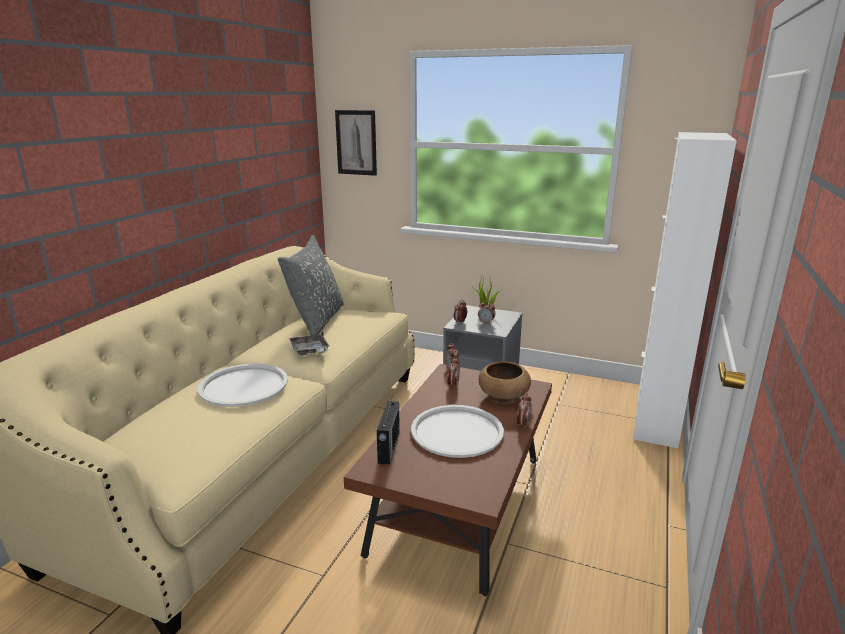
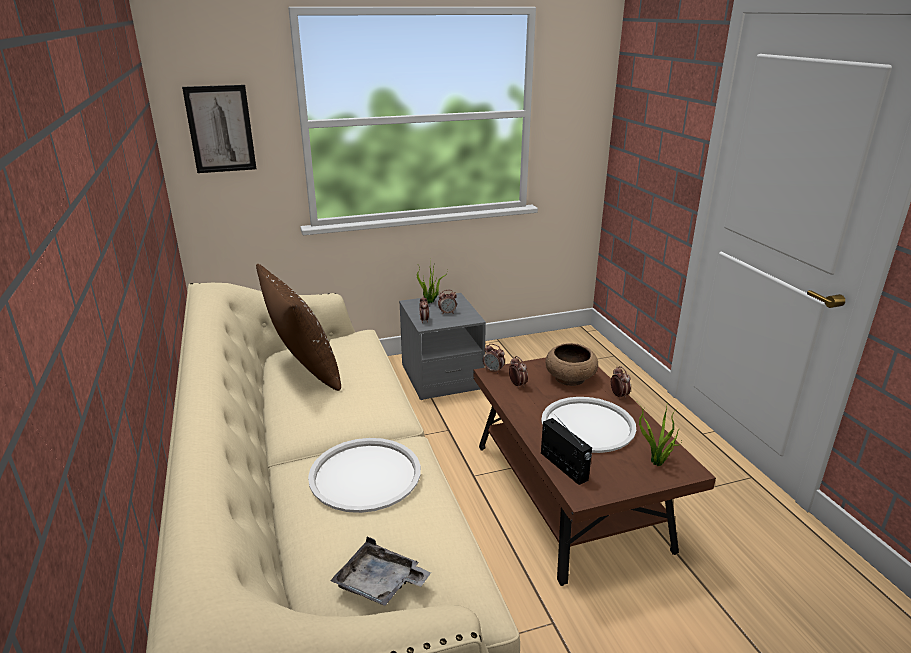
camera: 40 degrees left, 5 degrees up
grey pillow [278,235,344,336] -> brown pillow [256,264,341,391]
grey tray [289,332,329,356] -> grey tray moved to [330,537,431,606]
white cabinet [633,132,737,448] -> none
none -> potted plant [638,402,682,466]

